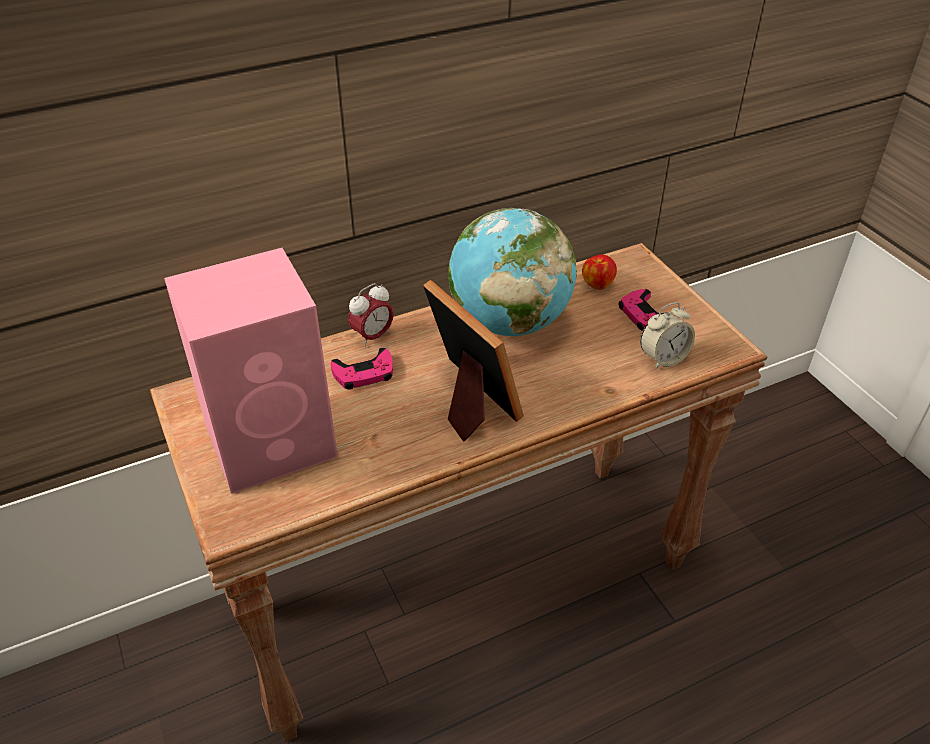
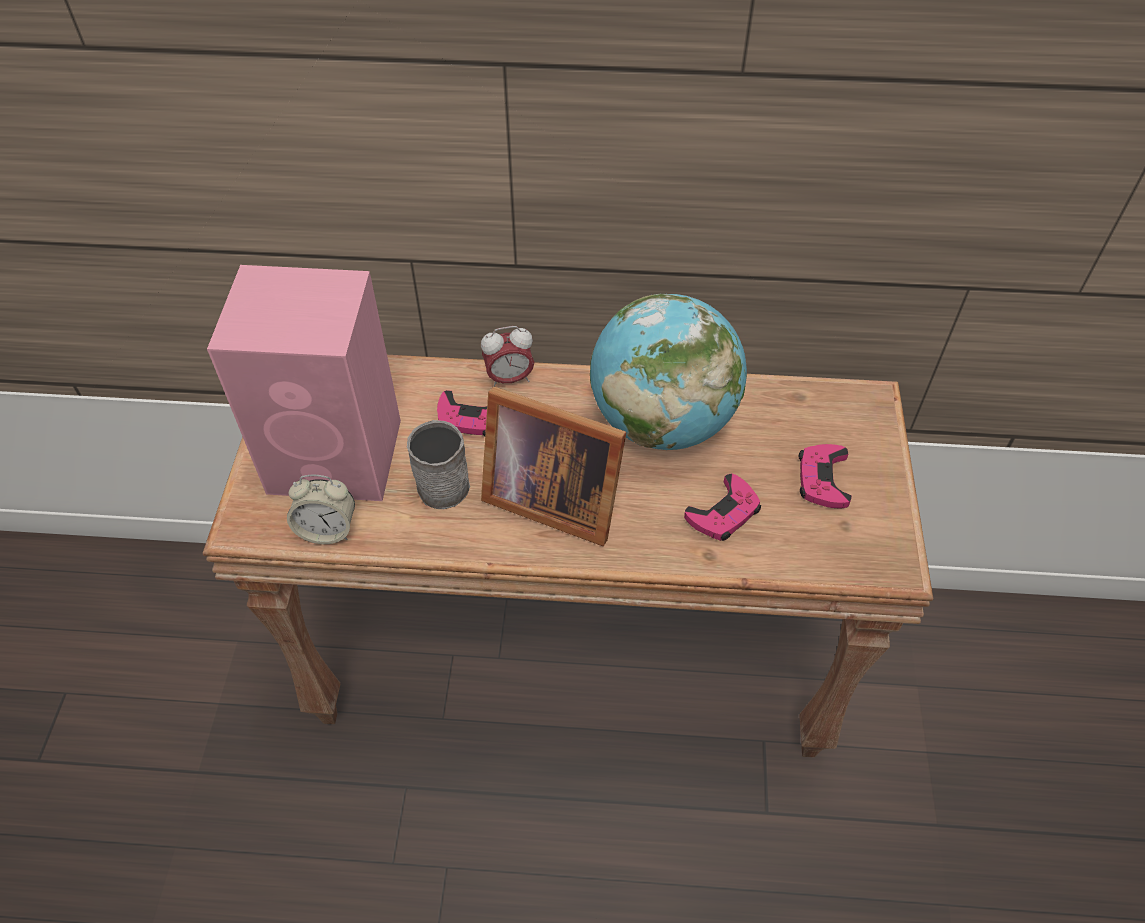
camera: 30 degrees right, 10 degrees up
picture frame [423,280,524,442] -> picture frame turned 120 degrees clockwise [481,386,626,546]
apple [582,254,617,290] -> none
alarm clock [640,303,695,369] -> alarm clock moved to [287,474,355,544]
none -> grey mug [407,420,470,509]
none -> pink game controller [684,474,761,541]

